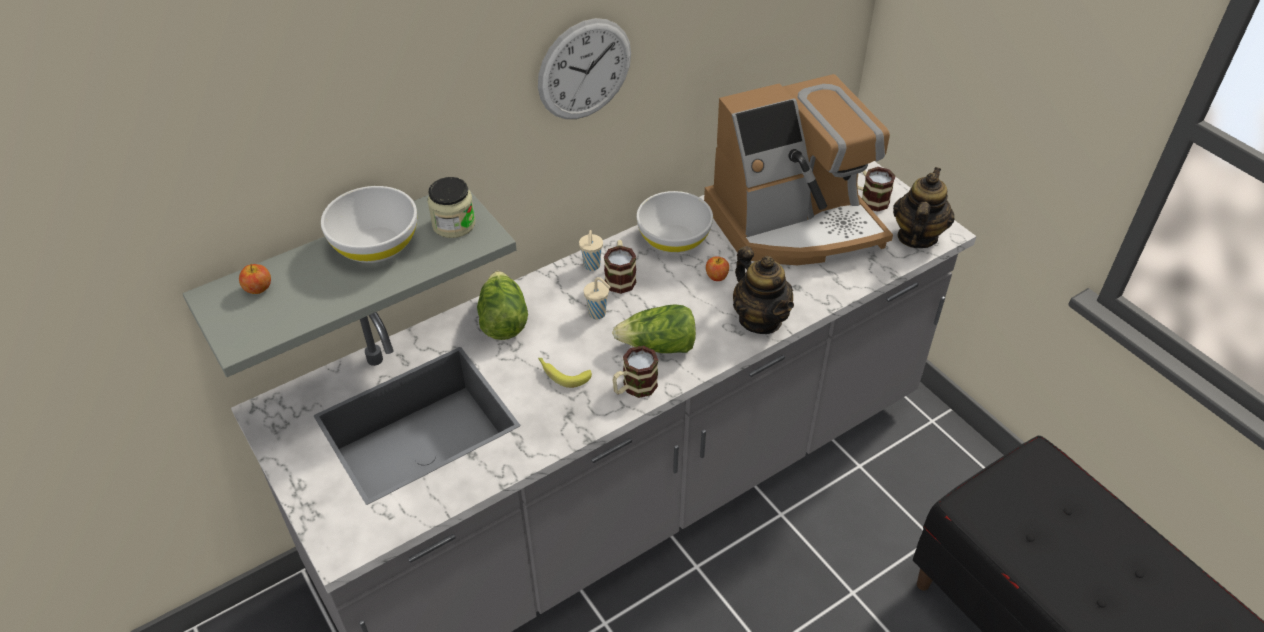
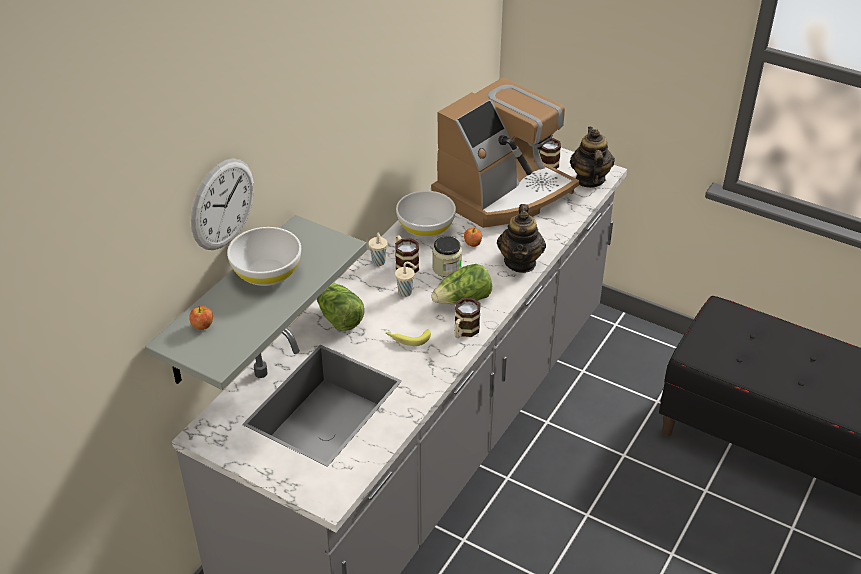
camera: 25 degrees left, 5 degrees down
jar [427,177,475,238] -> jar moved to [432,236,462,277]
wall clock [538,18,631,119] -> wall clock moved to [191,158,254,250]
teapot [733,246,794,334] -> teapot turned 60 degrees clockwise [497,204,546,273]

